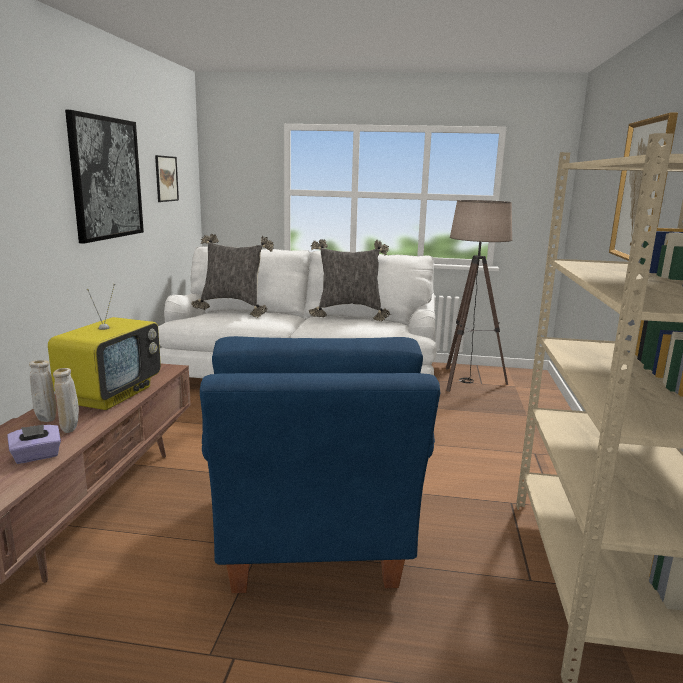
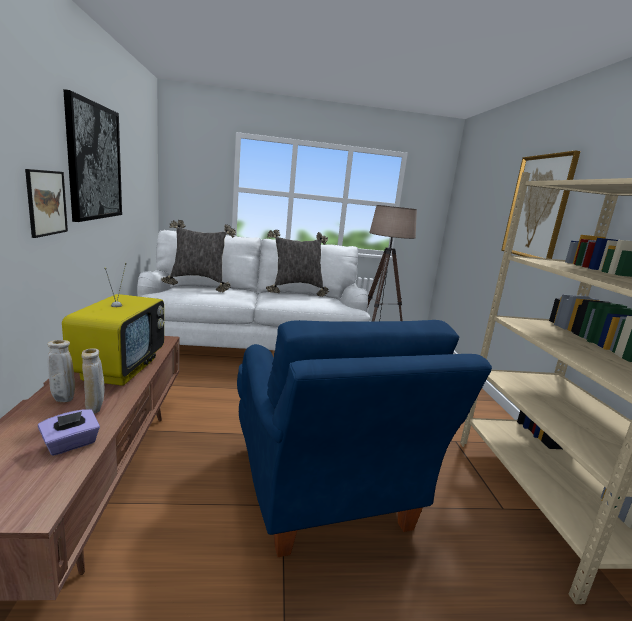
camera: 15 degrees left, 0 degrees up
picture [155,155,179,202] -> picture moved to [25,169,68,238]

